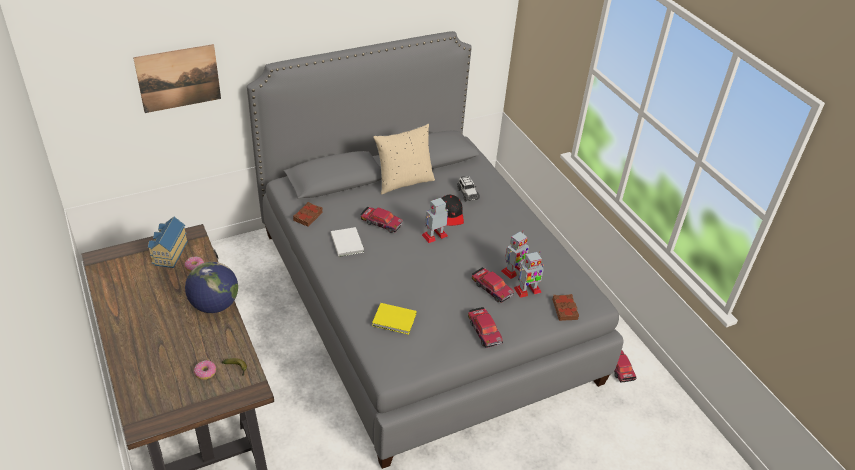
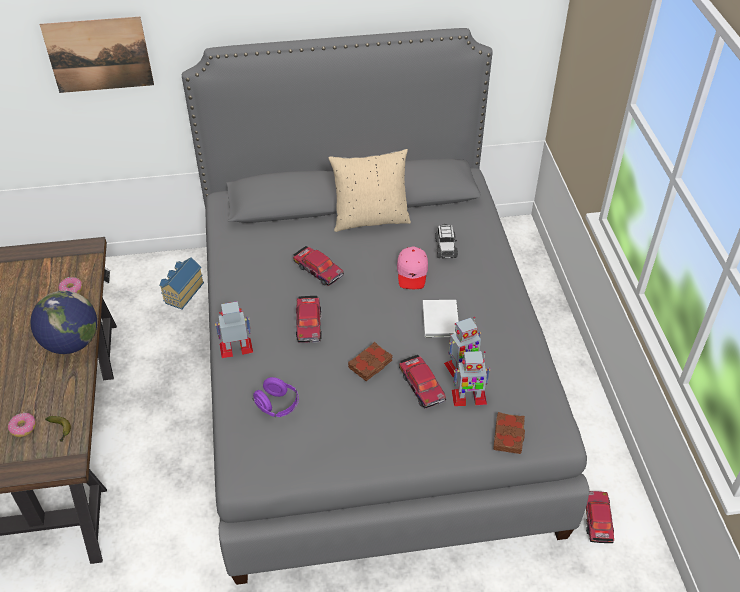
camera: 20 degrees right, 5 degrees up
toy house [148,217,188,268] -> toy house moved to [159,257,204,309]
brown book [293,202,323,226] -> brown book moved to [348,342,392,381]
white book [331,227,364,257] -> white book moved to [423,300,459,337]
yellow book [372,303,417,335] -> purple headphones [252,377,299,417]
toy robot [422,198,448,243] -> toy robot moved to [215,301,253,358]
black cap [441,195,464,226] -> pink cap [397,247,428,289]
toy car [468,307,503,348] -> toy car moved to [296,296,322,343]

